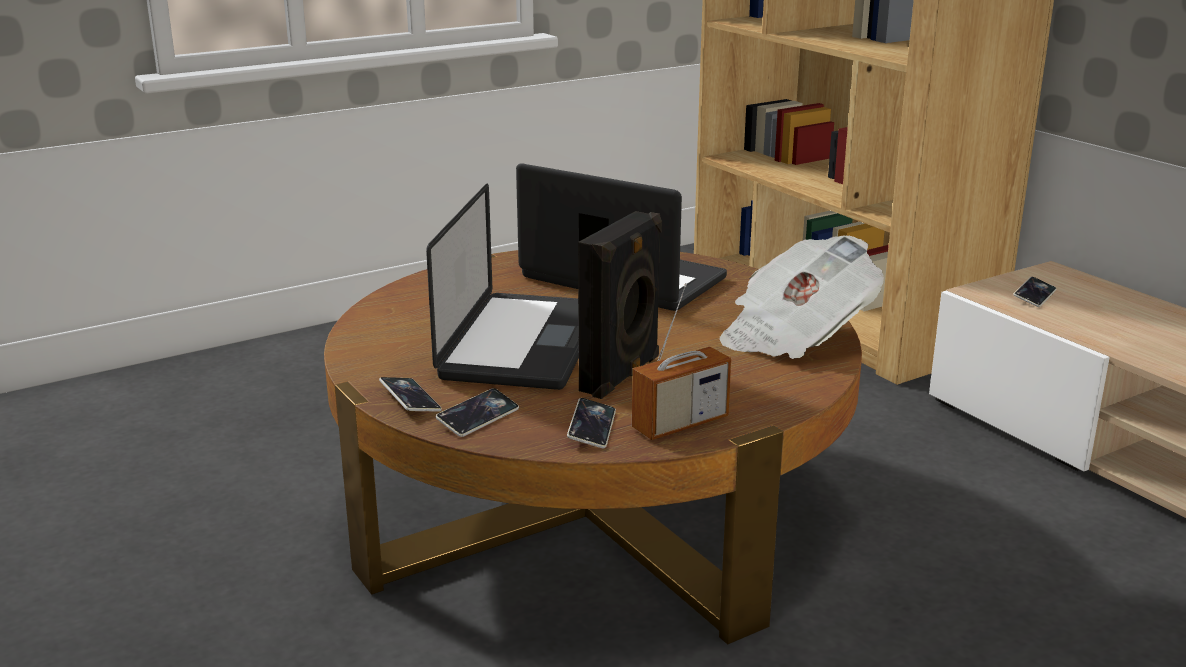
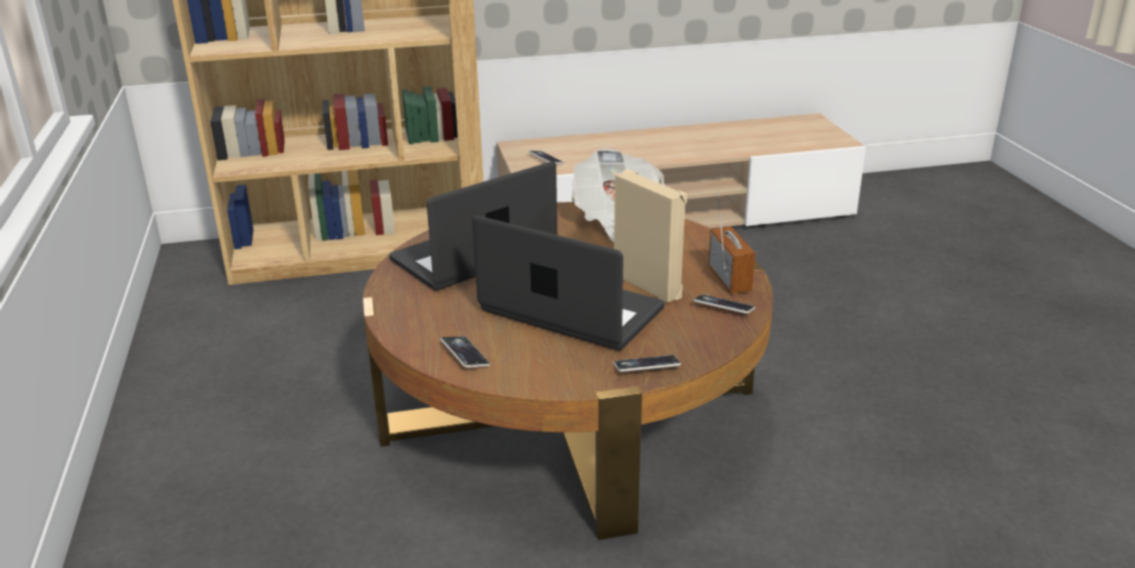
camera: 70 degrees left, 5 degrees up
phone [436,388,519,437] -> phone moved to [440,336,490,368]
black speaker [578,211,662,399] -> beige speaker [614,169,687,303]

